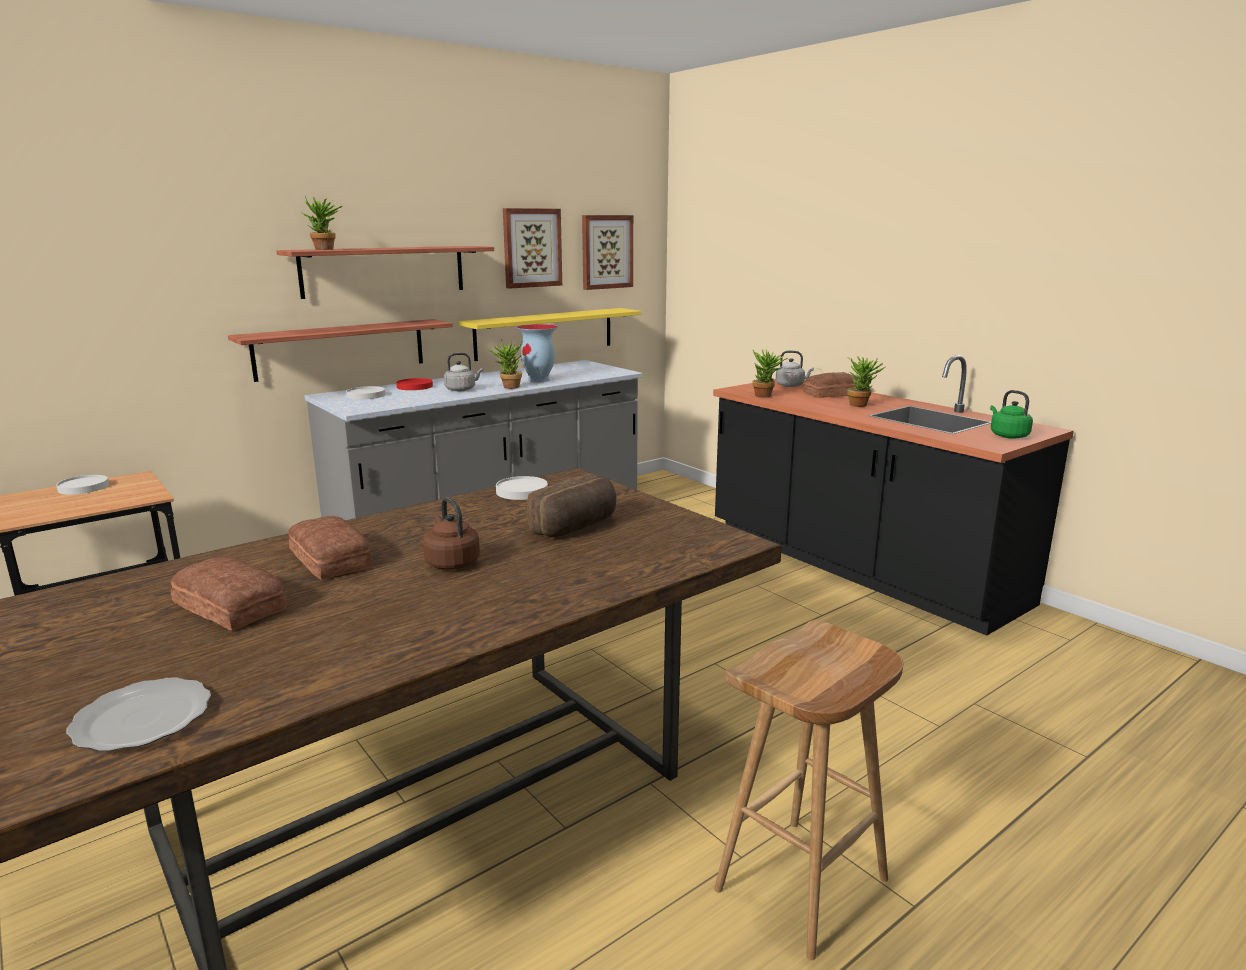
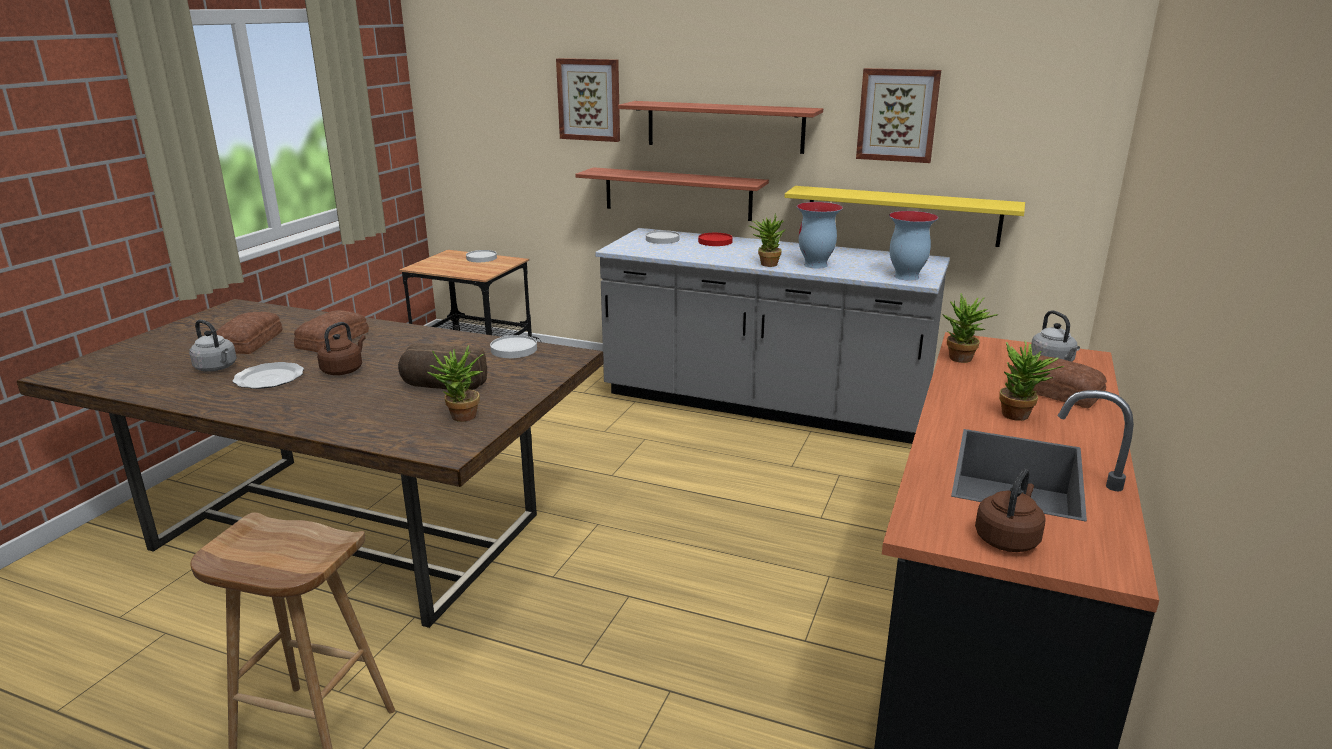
camera: 60 degrees right, 5 degrees up
plate [66,678,211,751] -> plate moved to [232,362,304,389]
potted plant [301,196,342,250] -> potted plant moved to [427,345,484,422]
grey kettle [444,353,483,391] -> grey kettle moved to [189,320,237,372]
picture [582,215,633,290] -> picture moved to [556,58,620,142]
green kettle [990,390,1033,439] -> brown kettle [975,469,1046,552]
none -> vase [889,211,938,281]

